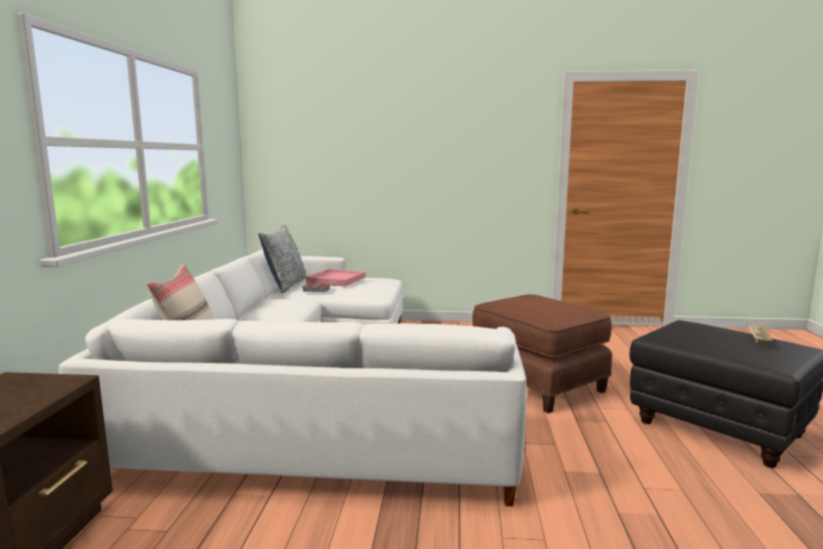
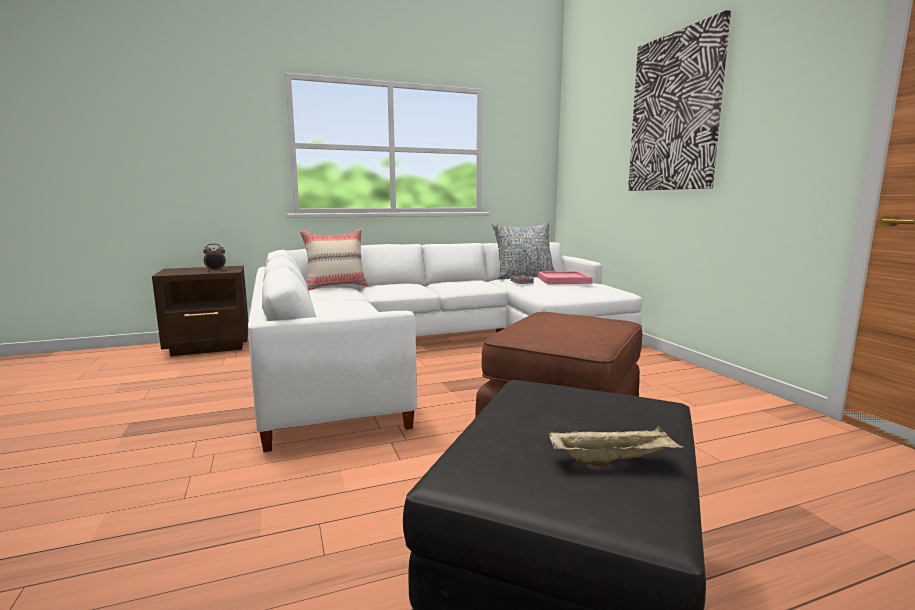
camera: 65 degrees right, 0 degrees up
none -> alarm clock [203,244,226,272]
none -> picture [628,10,731,191]

